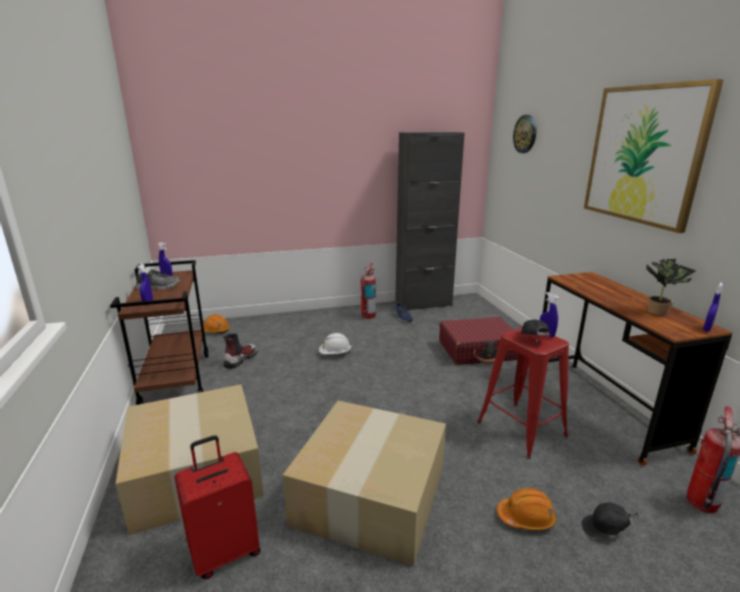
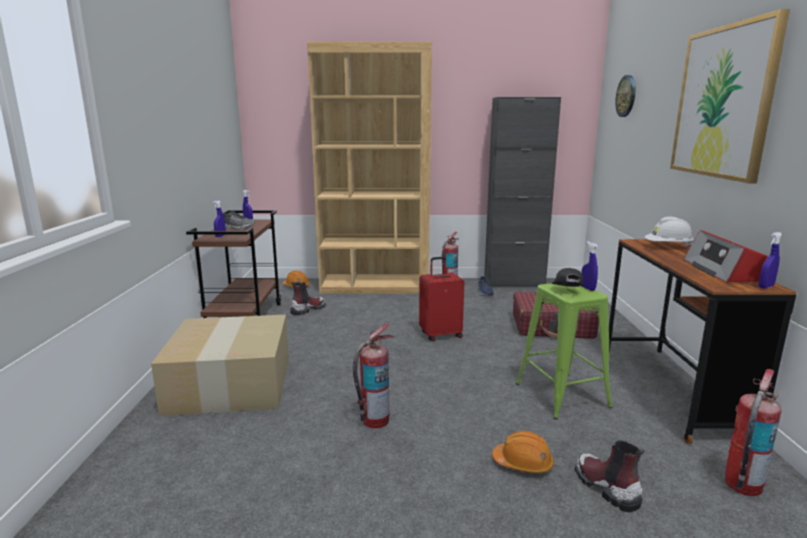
camera: 15 degrees right, 5 degrees down
red suitcase [174,435,261,579] -> red suitcase moved to [419,257,464,341]
cardboard box [283,401,446,566] -> fire extinguisher [353,324,394,428]
white hard hat [319,333,352,354] -> white hard hat moved to [645,217,694,247]
red stool [477,327,569,459] -> green stool [516,284,612,419]
black cap [582,503,637,537] -> boot [575,440,645,512]
potted plant [646,259,696,316] -> radio [684,230,769,282]
none -> brown bookcase [307,42,432,294]

